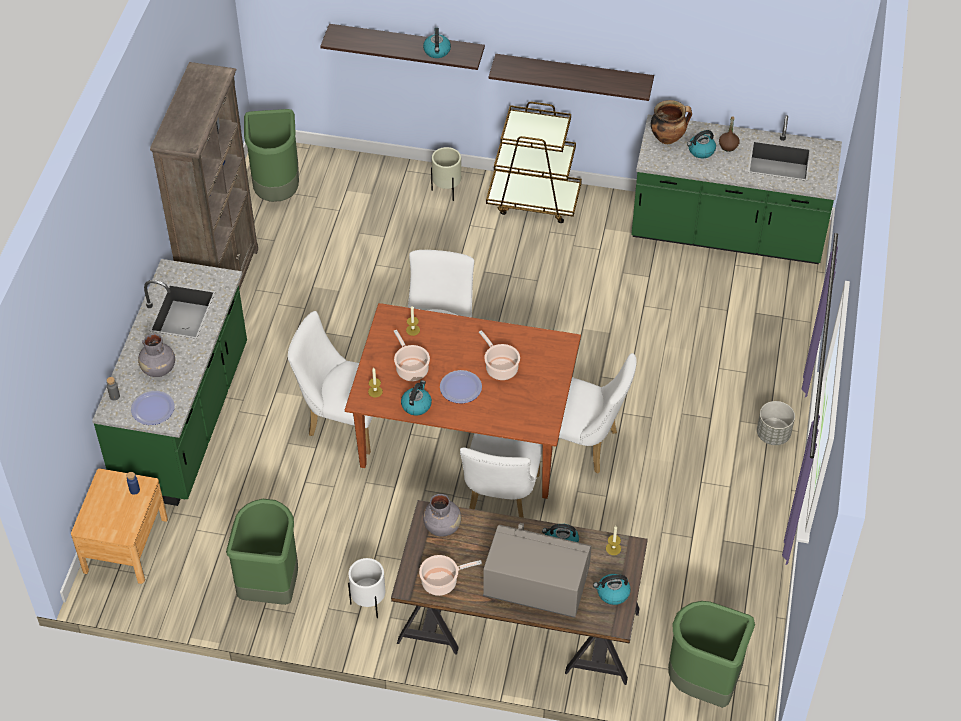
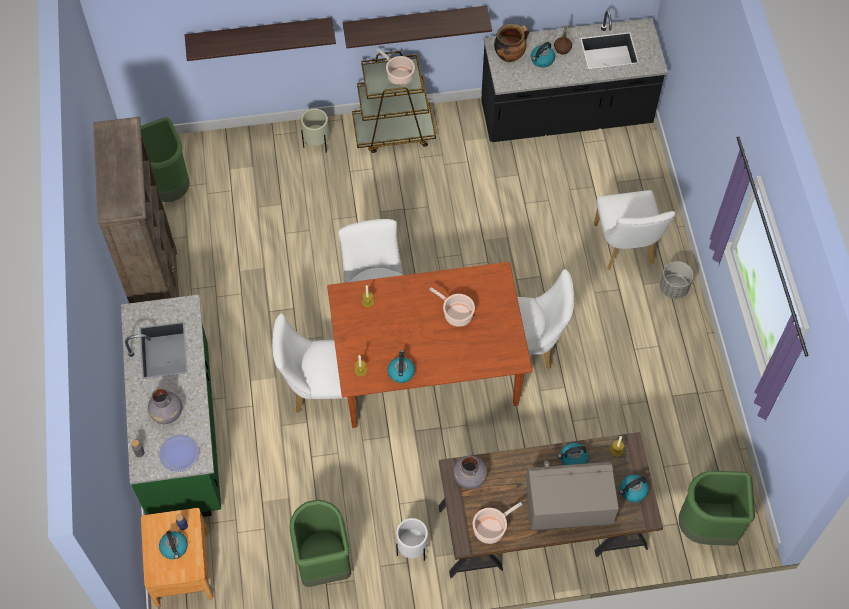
camera: 20 degrees left, 10 degrees up
cooking pot [394,330,430,381] -> cooking pot moved to [376,48,415,86]
kettle [423,28,451,58] -> kettle moved to [159,530,188,559]
plate [440,370,482,404] -> none
white chair [460,433,543,518] -> white chair moved to [594,190,675,270]
green counter [631,115,842,264] -> black counter [481,10,668,142]

